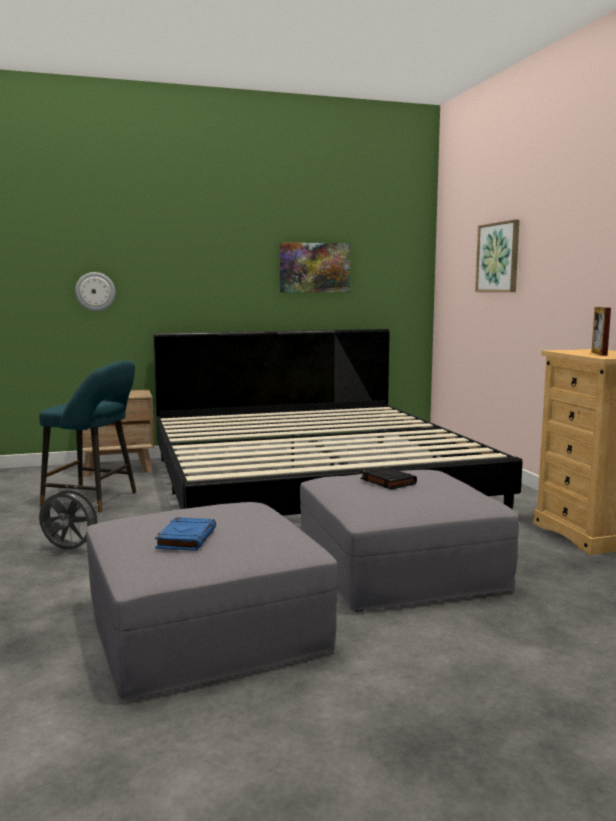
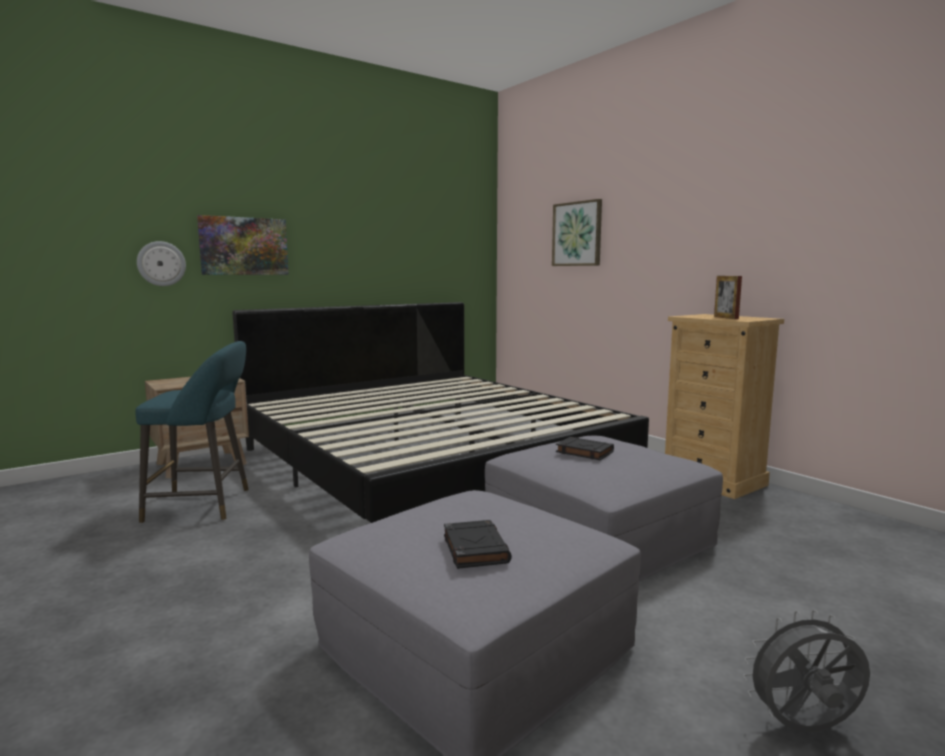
camera: 20 degrees left, 0 degrees up
grey fan [39,486,102,550] -> grey fan moved to [743,610,870,732]
blue book [155,517,216,551] -> black book [444,520,512,569]
picture [280,242,350,292] -> picture moved to [197,215,289,275]

